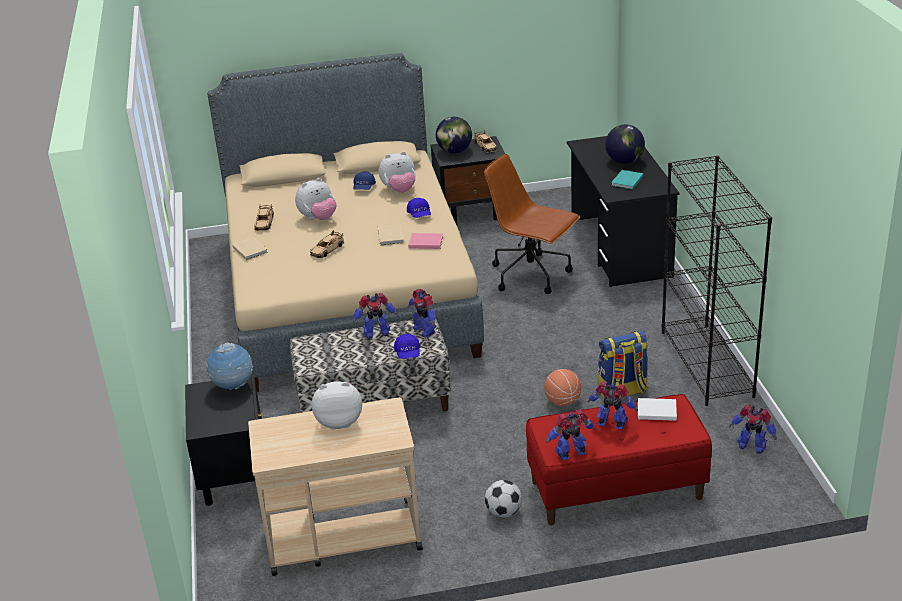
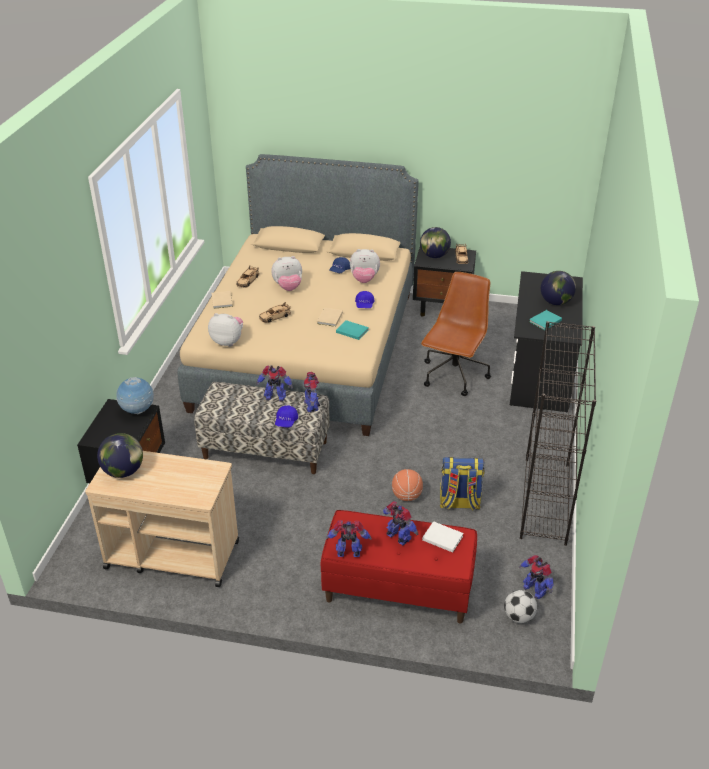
camera: 20 degrees right, 5 degrees up
plush toy [311,381,362,430] -> plush toy moved to [208,313,243,347]
pink book [408,233,443,249] -> turquoise book [336,320,369,340]
brown office chair [484,154,580,294] -> brown office chair turned 60 degrees clockwise [421,272,491,396]
football [485,480,522,517] -> football moved to [504,590,537,623]
none -> globe [97,433,143,478]

